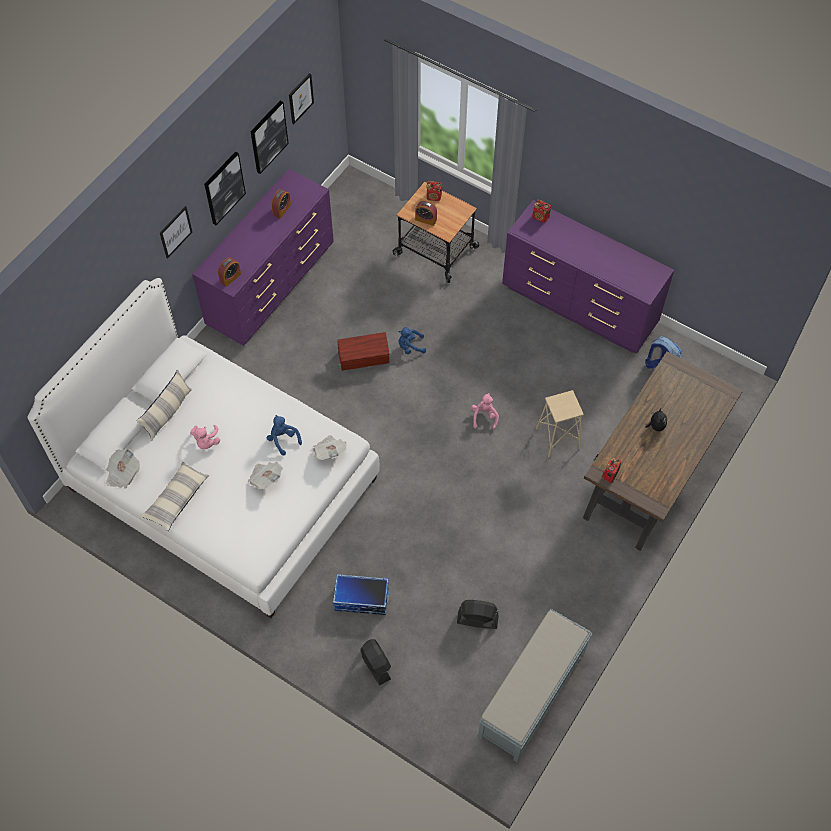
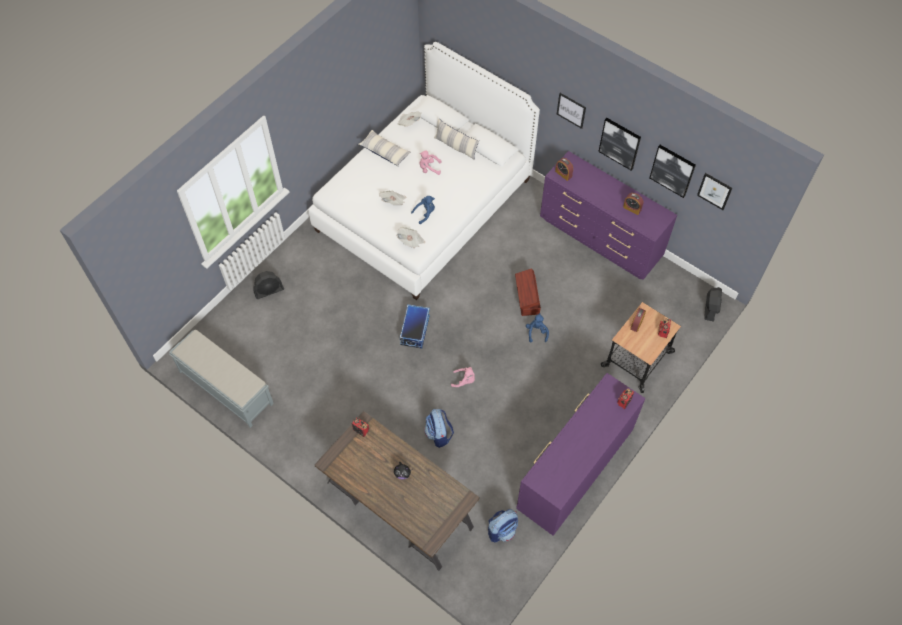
camera: 95 degrees right, 0 degrees up
storage box [333,574,389,615] -> storage box moved to [400,304,430,348]
black fan [457,600,499,629] -> black fan moved to [704,287,722,322]
beige stool [536,390,584,458] -> backpack [424,409,454,448]

